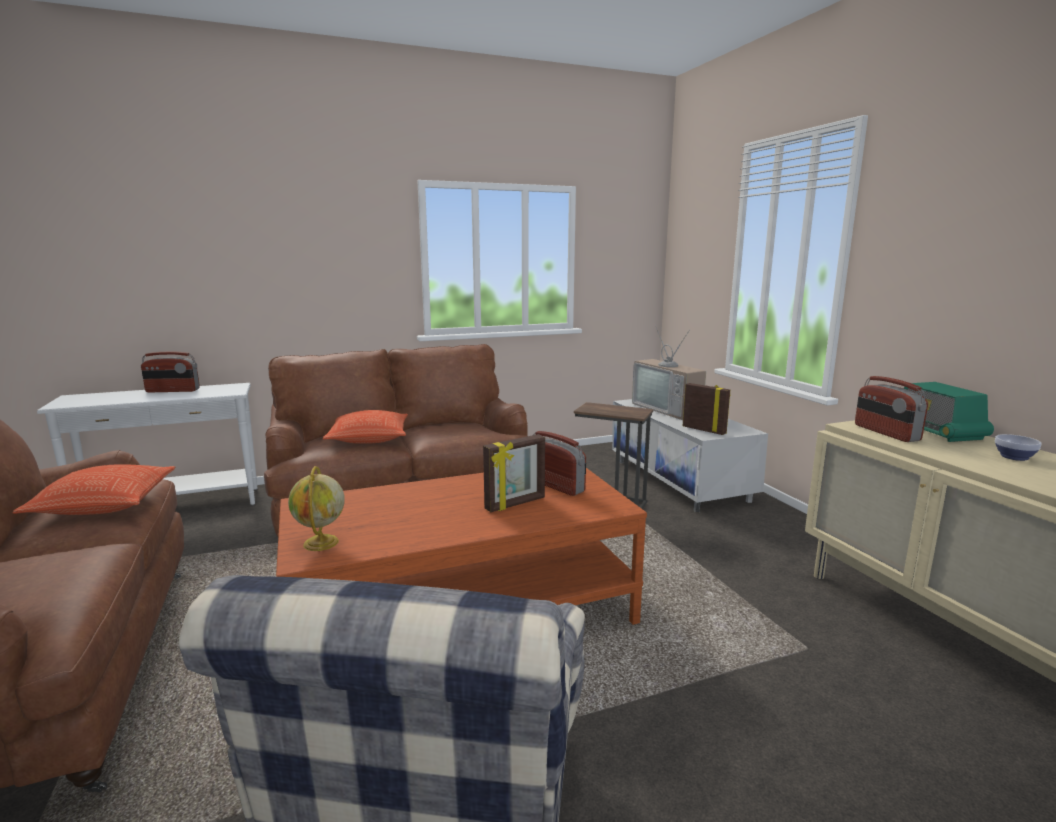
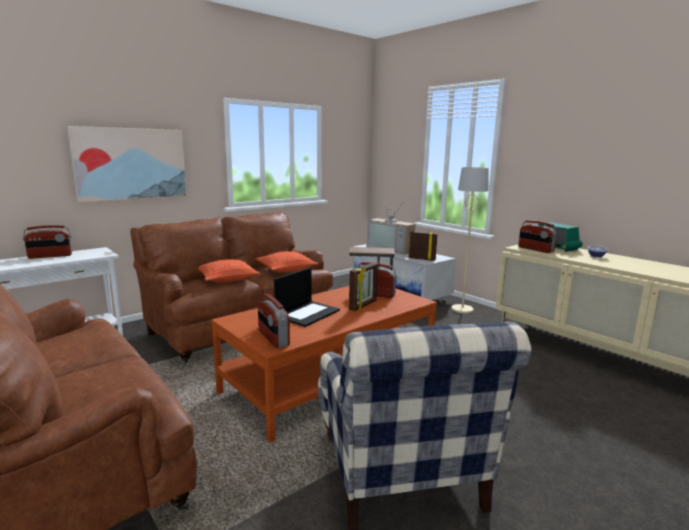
camera: 20 degrees left, 0 degrees up
orange pillow [13,464,175,515] -> orange pillow moved to [255,251,318,272]
globe [288,466,345,551] -> radio [258,294,290,348]
none -> picture [67,126,187,202]
none -> laptop [274,267,340,327]
none -> beige floor lamp [452,167,489,314]

